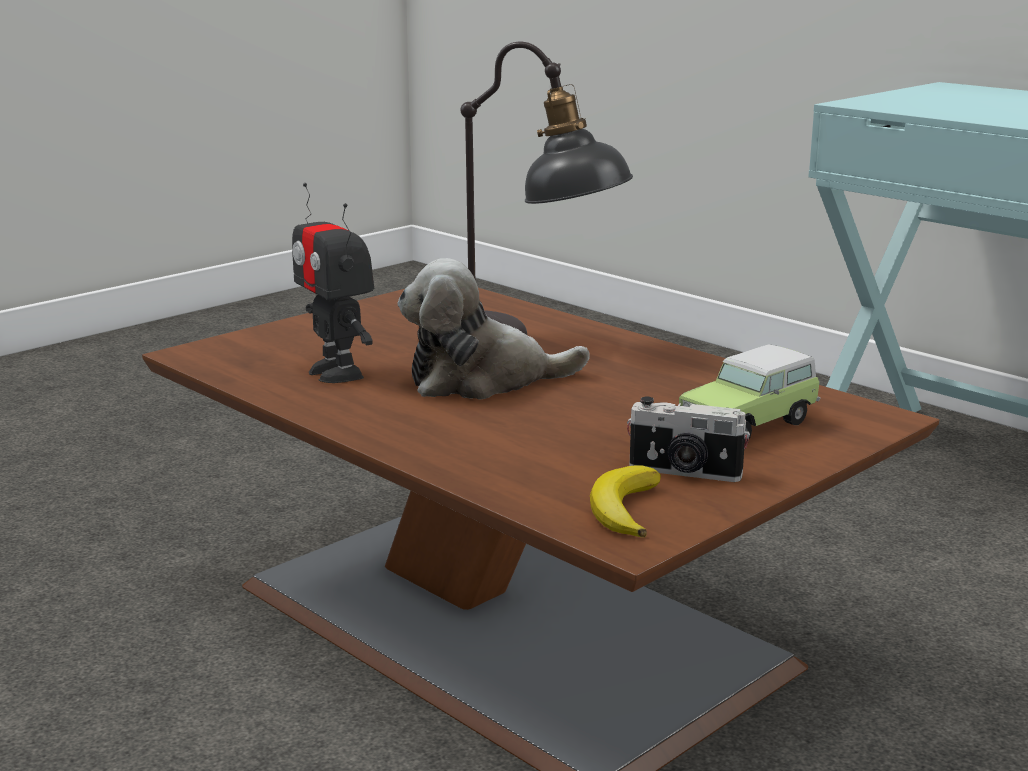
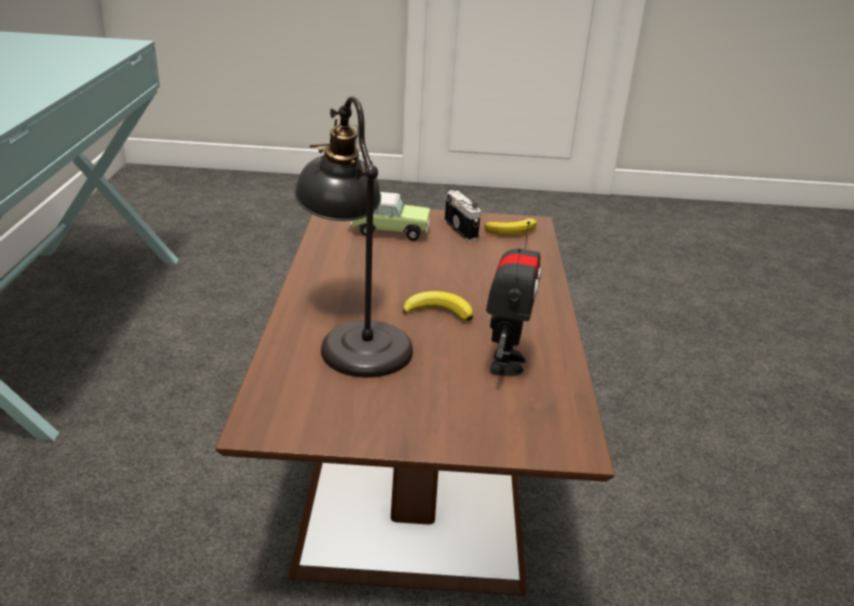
camera: 135 degrees left, 10 degrees up
plush toy [398,258,590,399] -> banana [403,291,473,321]

